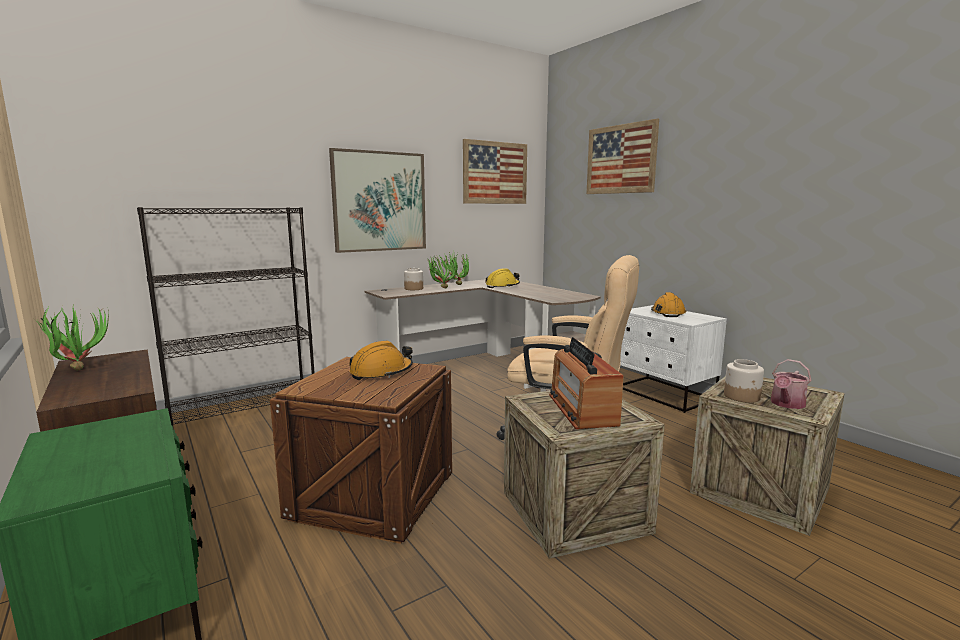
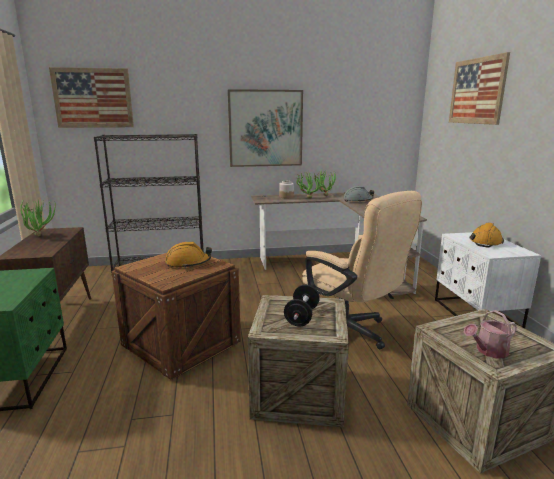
camera: 25 degrees right, 5 degrees up
picture [463,139,527,204] -> picture moved to [49,67,134,128]
yellow hard hat [485,269,520,288] -> grey hard hat [343,186,374,202]
radio [549,337,624,429] -> black dumbbell [284,285,320,326]
jar [724,359,764,403] -> none

